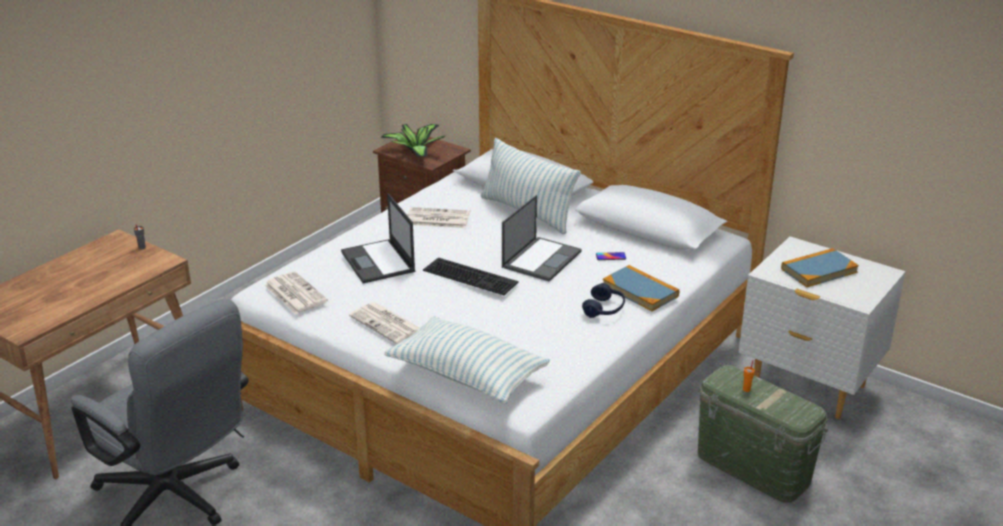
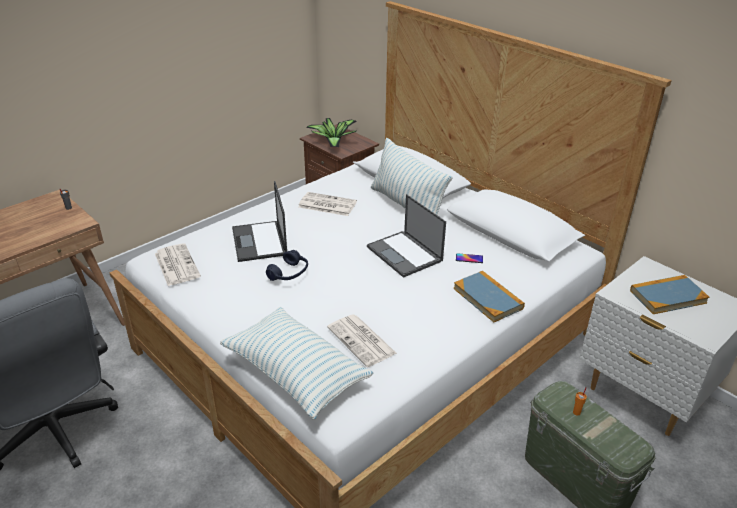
camera: 10 degrees right, 5 degrees up
newspaper [349,302,419,344] -> newspaper moved to [327,315,397,367]
keyboard [423,258,519,295] -> none
laptop [502,195,582,282] -> laptop turned 105 degrees clockwise [367,194,446,278]
blue headphones [582,283,625,318] -> blue headphones moved to [266,250,308,281]

